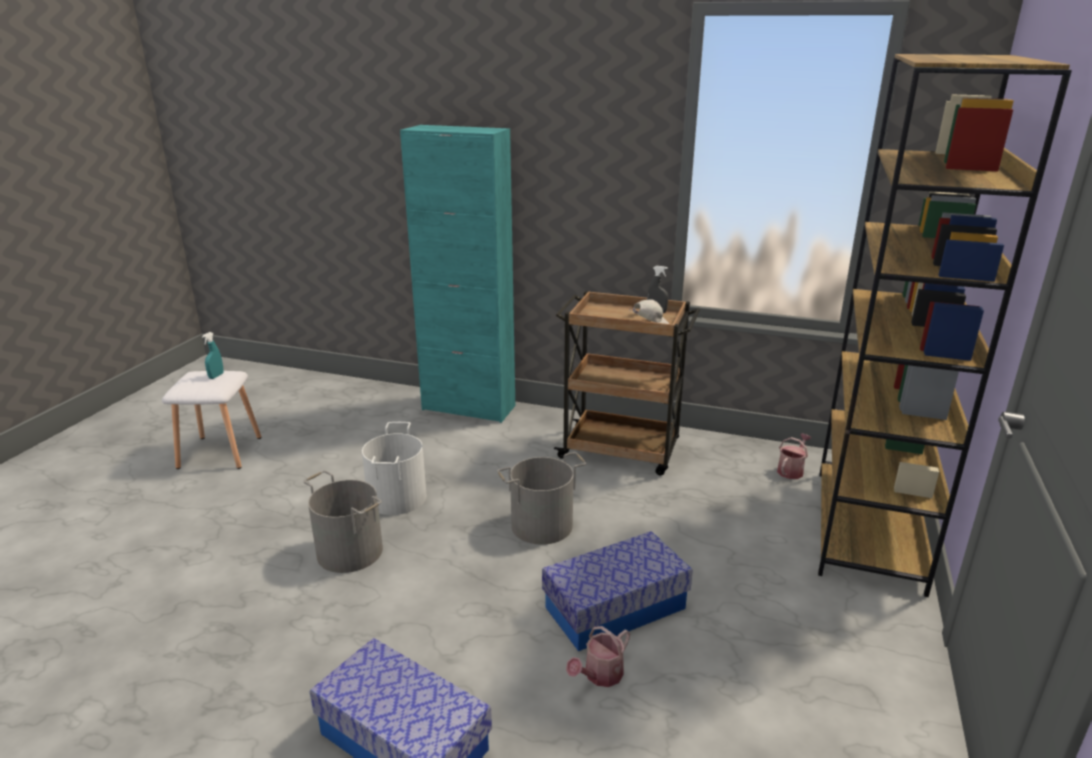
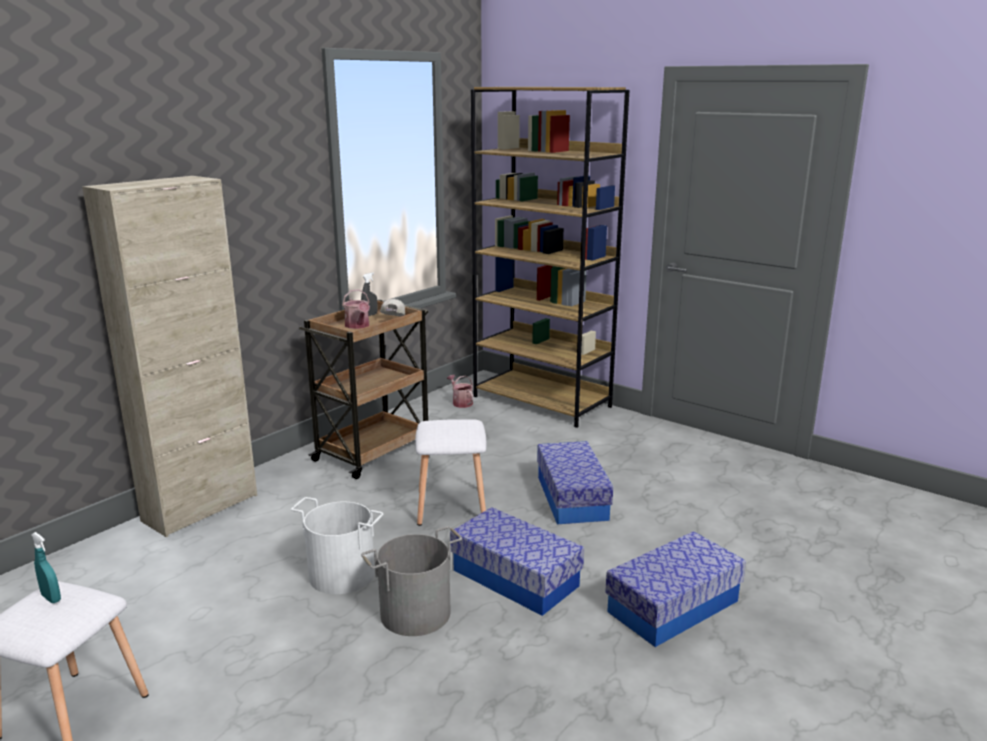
camera: 70 degrees left, 5 degrees down
turquoise cabinet [400,125,515,423] -> beige cabinet [82,176,257,537]
grey bucket [497,452,586,545] -> white stool [415,419,486,526]
watering can [566,626,630,687] -> watering can moved to [342,289,370,329]
none -> storage box [450,507,584,616]

